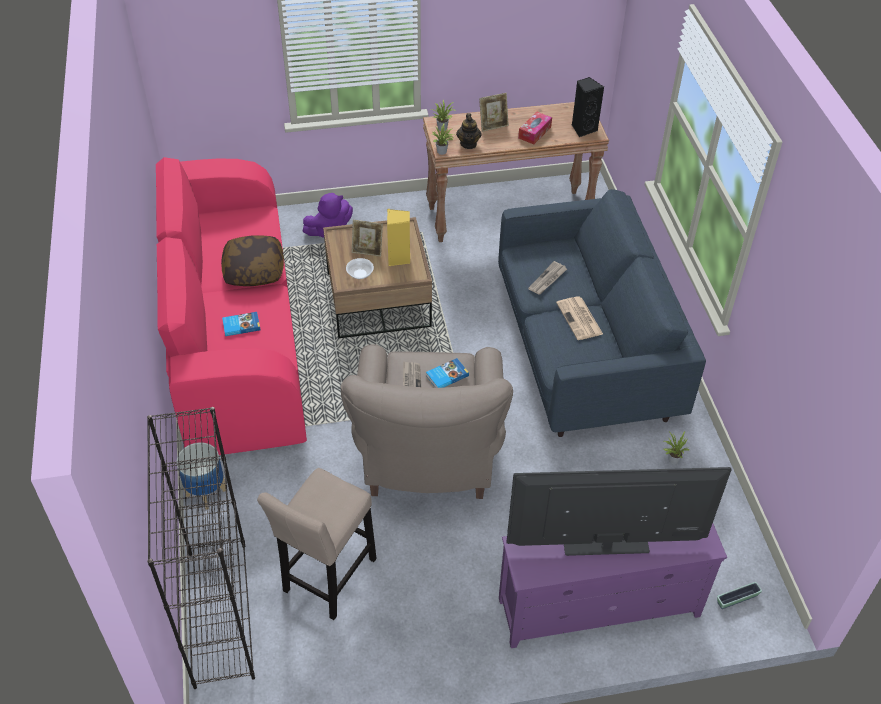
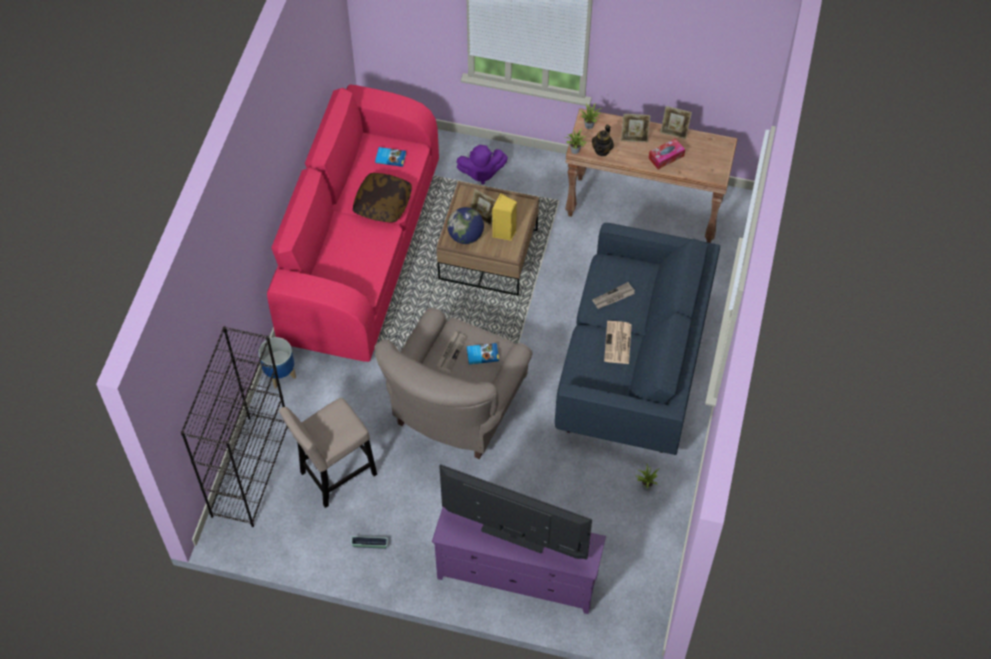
camera: 25 degrees right, 10 degrees up
book [222,312,261,336] -> book moved to [375,147,406,167]
bowl [346,258,374,279] -> globe [447,207,484,244]
black speaker [572,77,604,137] -> none
planter [717,582,762,609] -> planter moved to [351,536,388,549]
none -> picture frame [660,106,692,139]

